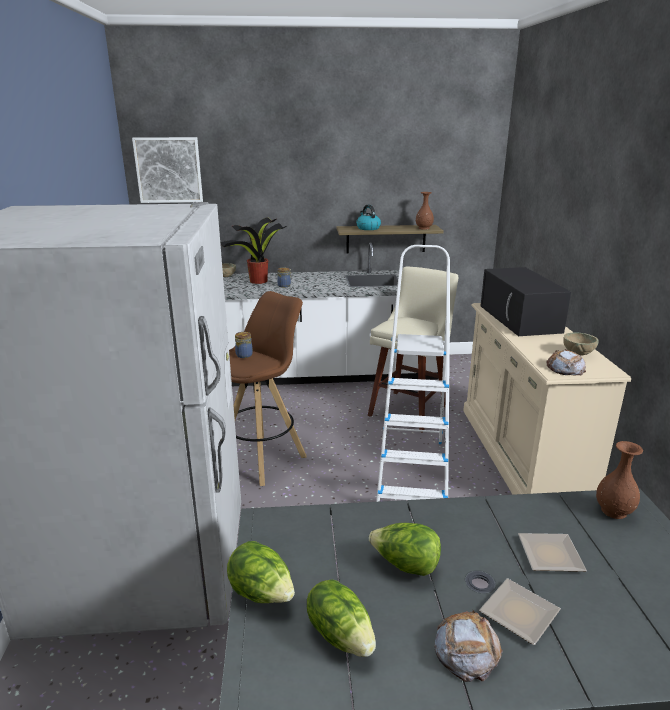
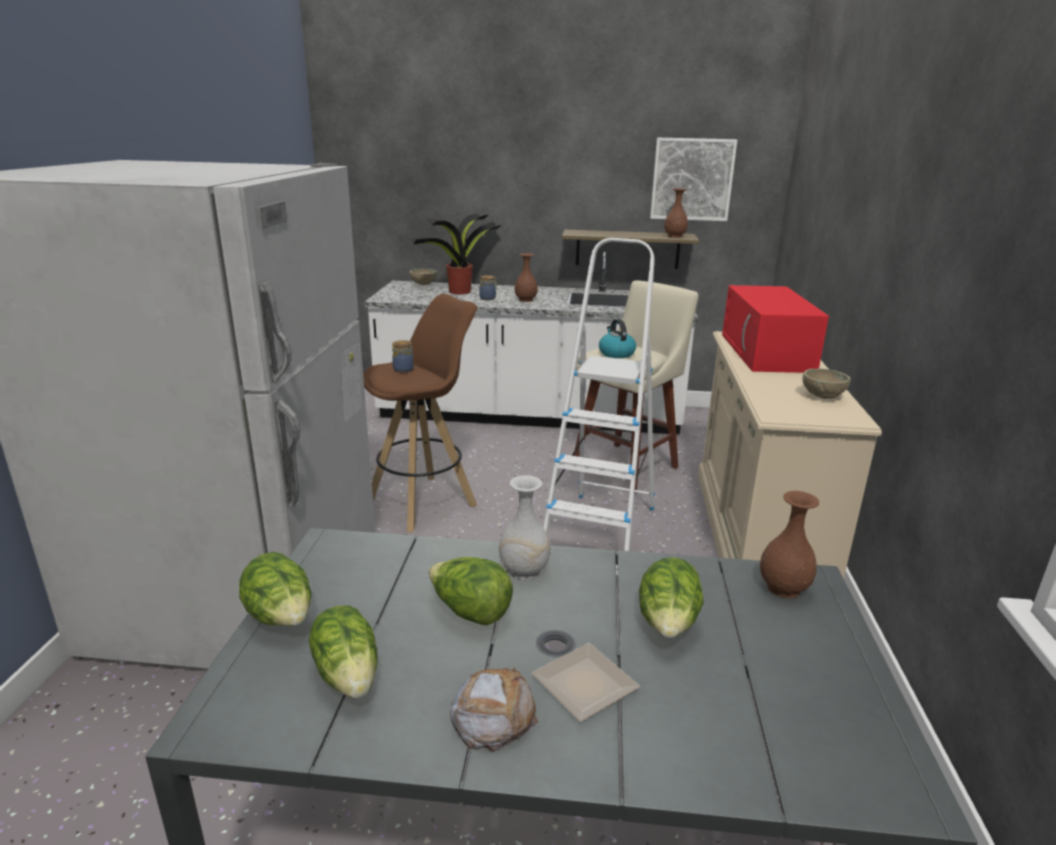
camera: 10 degrees right, 0 degrees up
picture [132,137,203,203] -> picture moved to [650,138,737,221]
kettle [356,205,381,230] -> kettle moved to [599,319,636,358]
black microwave [481,267,571,336] -> red microwave [722,285,829,373]
plate [518,533,587,572] -> lettuce [639,557,704,638]
bread [546,349,586,375] -> none
none -> white vase [499,475,551,580]
none -> brown vase [515,253,538,302]

